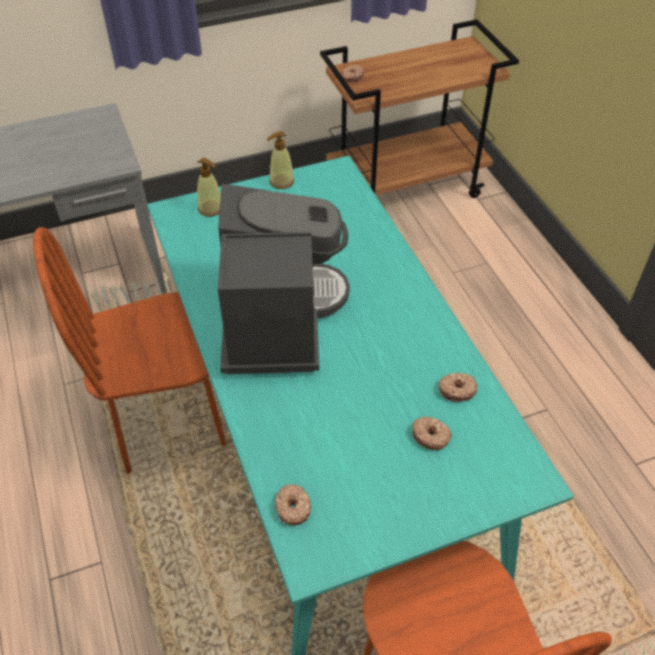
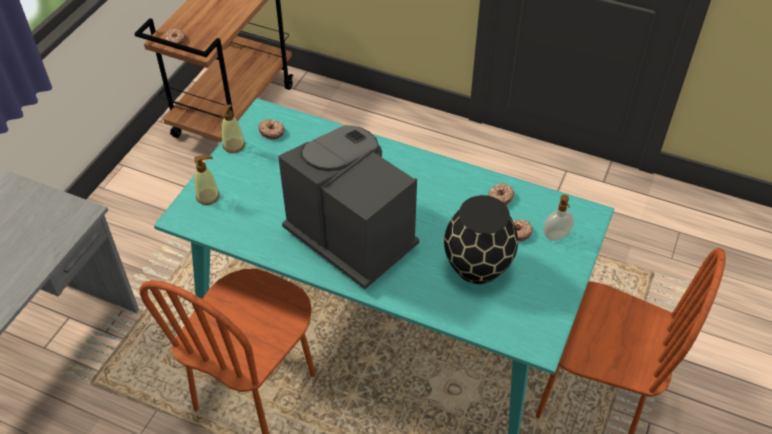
camera: 45 degrees left, 0 degrees up
donut [275,484,311,525] -> donut moved to [258,119,285,139]
none -> black vase [444,195,518,284]
none -> soap dispenser [543,195,574,241]

